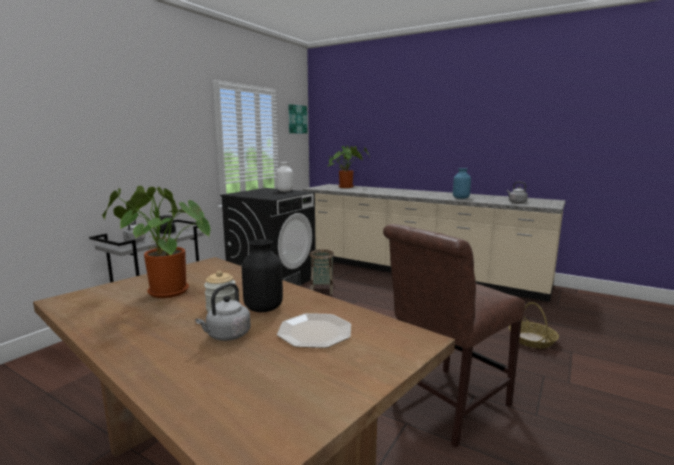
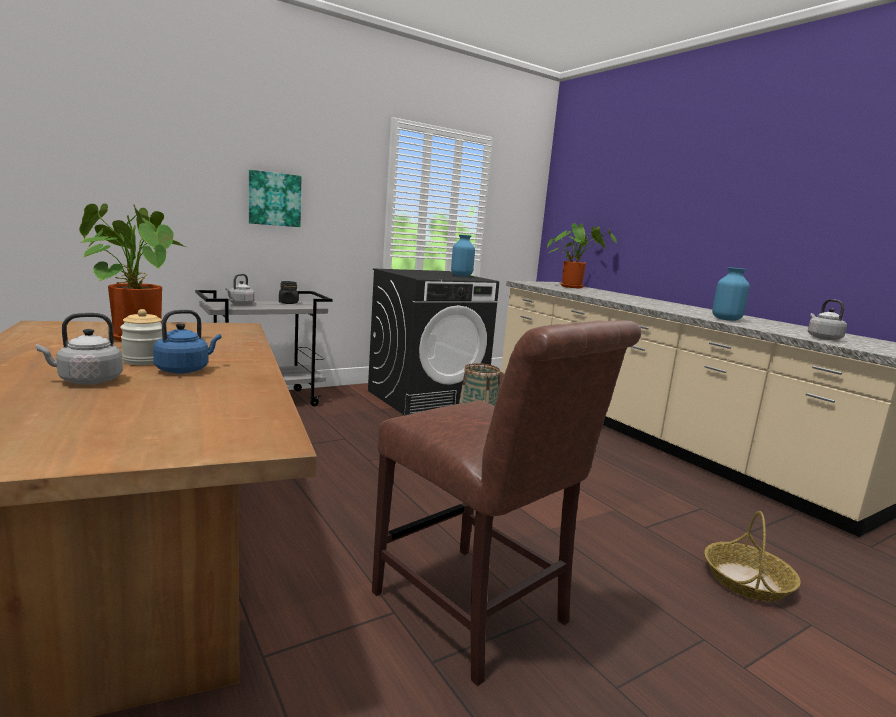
camera: 25 degrees right, 0 degrees up
black vase [242,239,283,312] -> blue kettle [153,310,221,374]
white vase [276,162,293,192] -> blue vase [451,235,475,276]
plate [277,313,351,348] -> none
picture [289,104,307,134] -> picture moved to [249,170,302,227]
brown chair [383,224,525,448] -> brown chair turned 120 degrees counterclockwise [372,320,642,686]

